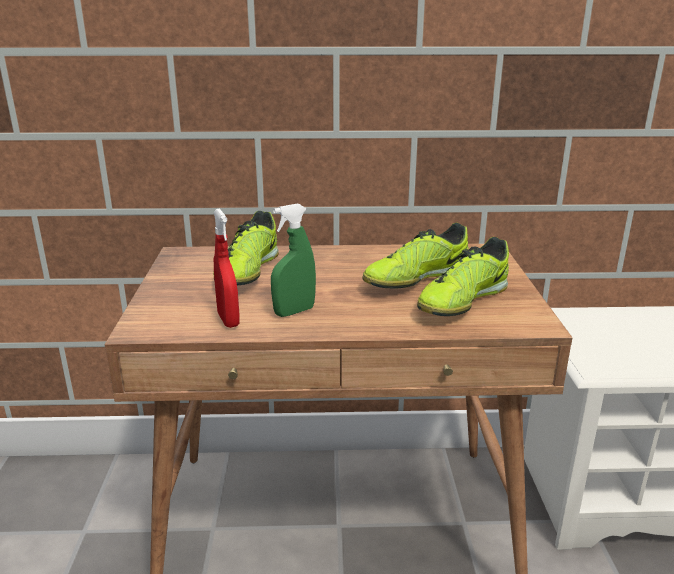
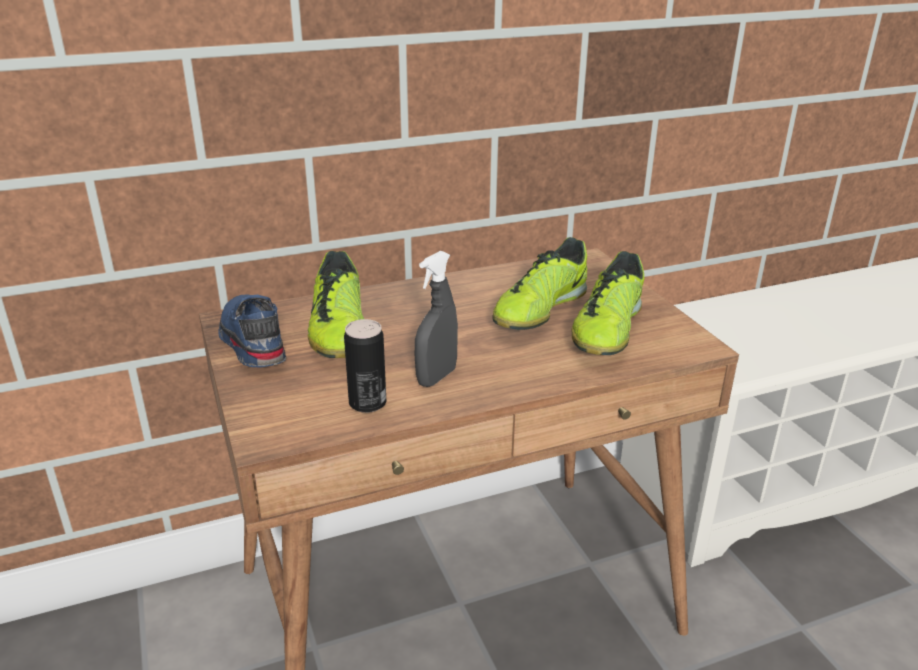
camera: 20 degrees left, 5 degrees up
red spray bottle [214,209,240,328] -> can [344,319,386,413]
green spray bottle [271,203,316,317] -> grey spray bottle [415,251,458,387]
none -> blue shoe [218,295,286,367]

